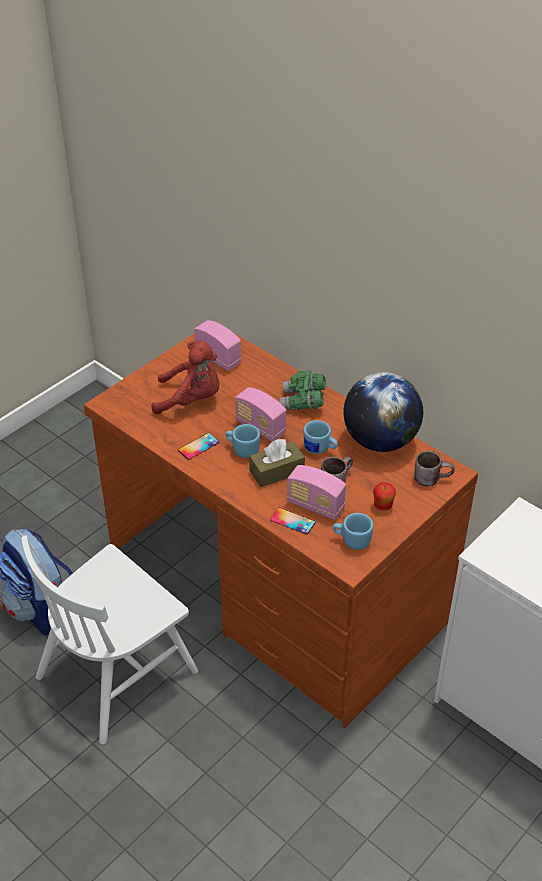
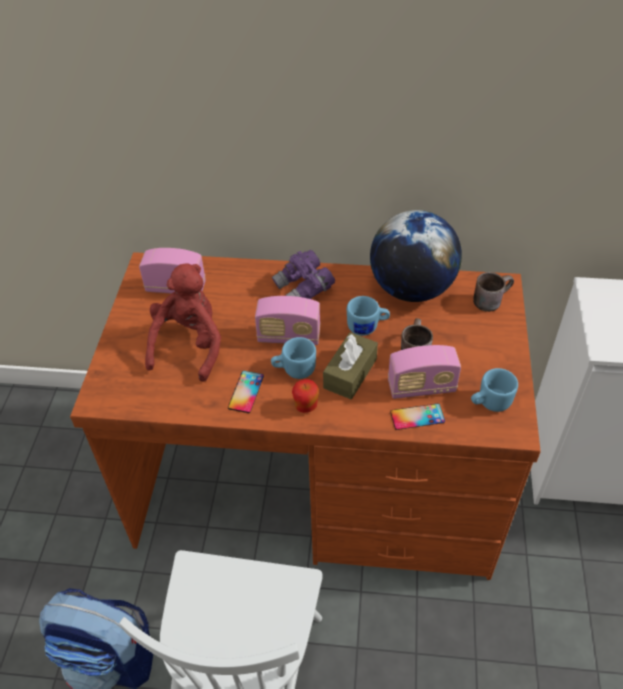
camera: 35 degrees left, 5 degrees up
red plush toy [151,340,219,414] -> red plush toy turned 45 degrees counterclockwise [145,264,221,382]
green binoculars [280,370,326,410] -> purple binoculars [272,250,335,299]
apple [373,482,396,510] -> apple moved to [292,379,319,413]

